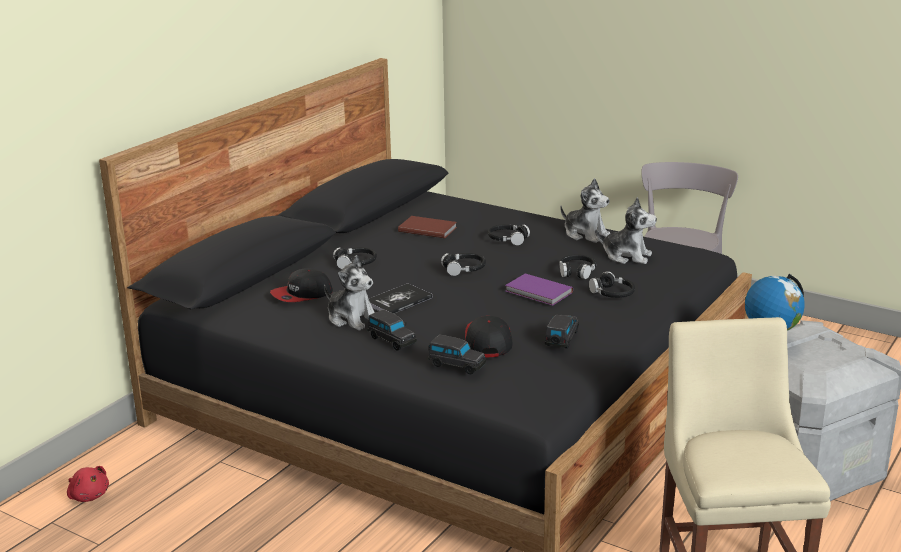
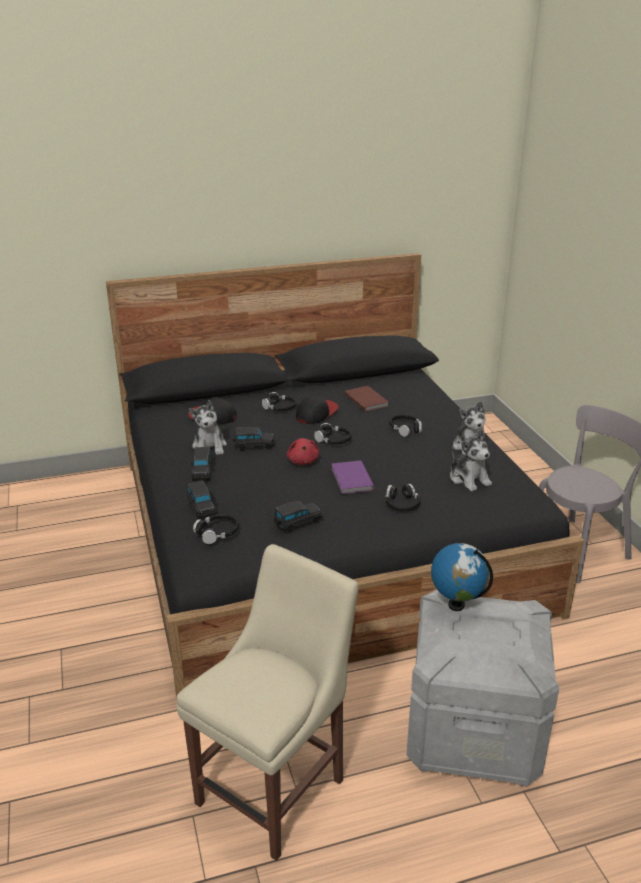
camera: 40 degrees right, 5 degrees up
red plush toy [67,466,109,502] -> red plush toy moved to [287,438,319,465]
book [369,283,432,314] -> black toy car [232,427,275,450]
cap [465,316,513,358] -> cap moved to [296,396,339,424]
black headphones [559,254,596,279] -> black headphones moved to [193,514,239,544]

